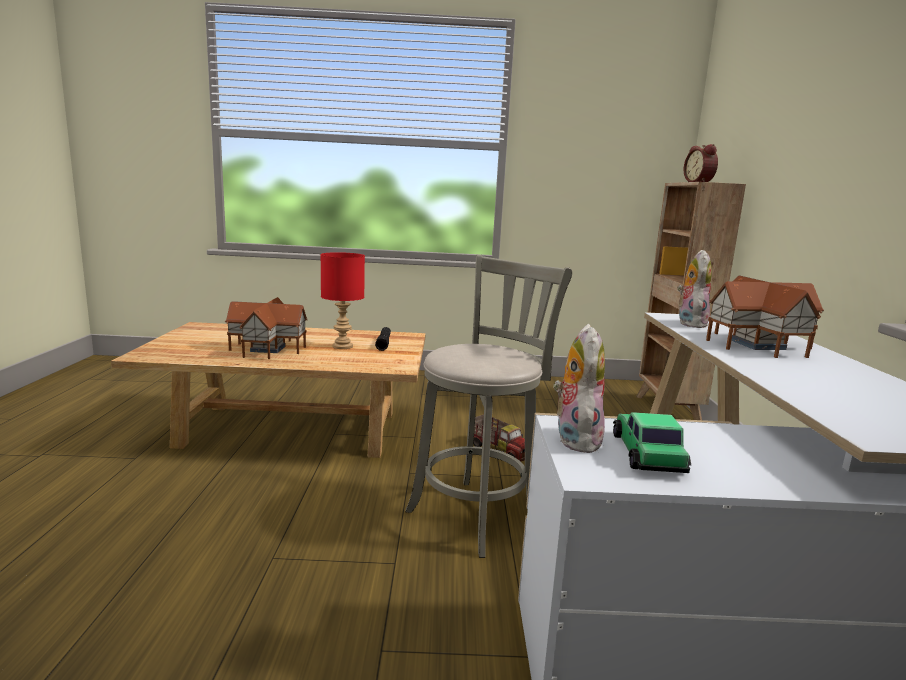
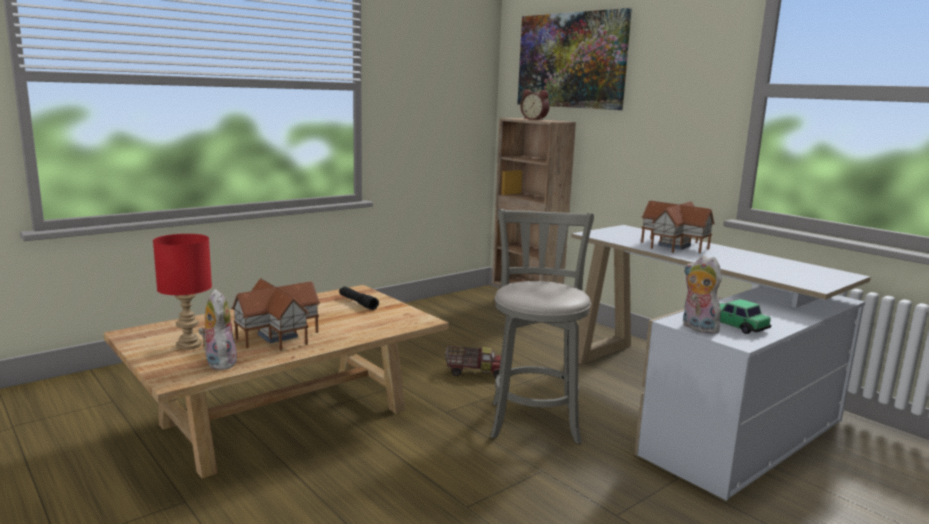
camera: 40 degrees left, 0 degrees up
red table lamp [320,252,365,349] -> red table lamp moved to [153,234,212,350]
plush toy [677,250,712,328] -> plush toy moved to [198,289,237,370]
none -> picture [517,8,632,110]

